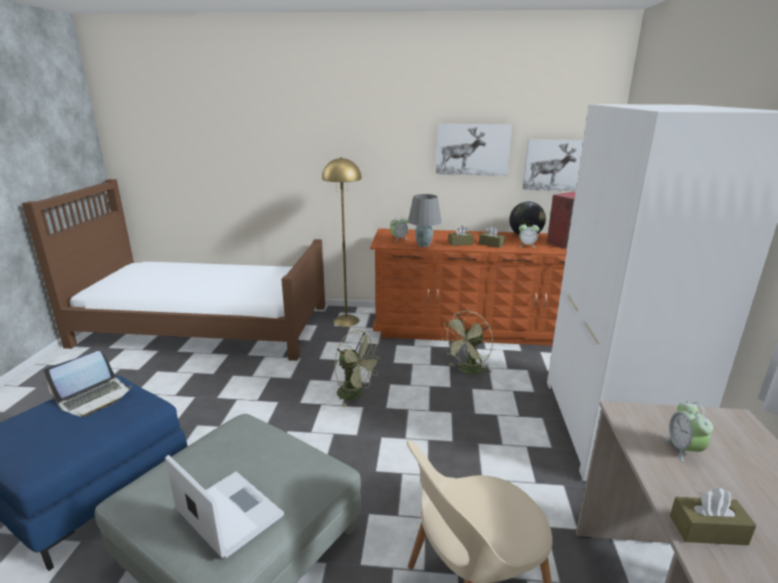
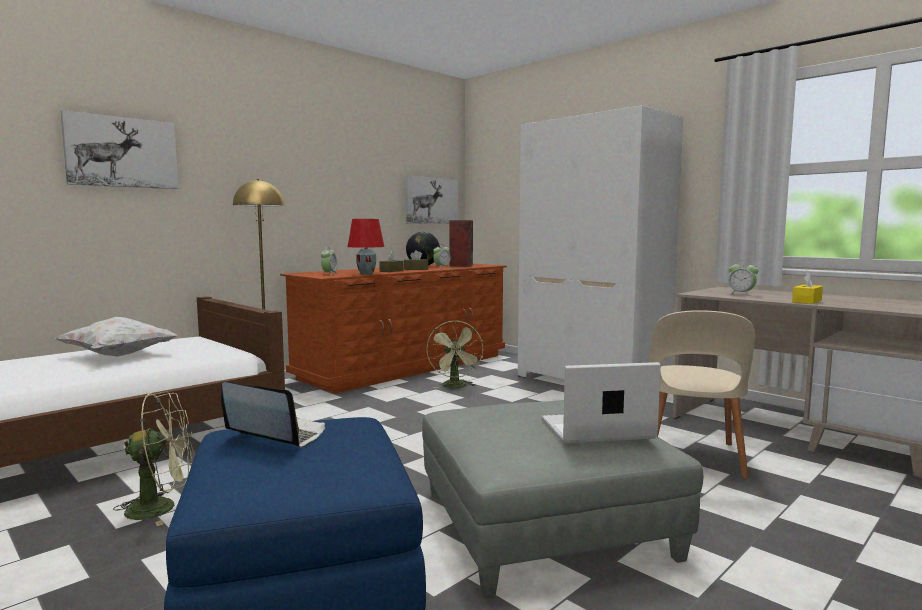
camera: 50 degrees left, 15 degrees down
laptop [44,351,132,417] -> laptop turned 60 degrees counterclockwise [221,382,326,448]
green fan [335,330,382,407] -> green fan moved to [113,391,195,526]
grey table lamp [408,194,441,247] -> red table lamp [348,219,384,274]
picture [436,124,512,176] -> picture moved to [61,110,178,189]
brown tissue box [670,488,757,545] -> yellow tissue box [792,272,823,304]
none -> white pillow [55,317,178,357]

